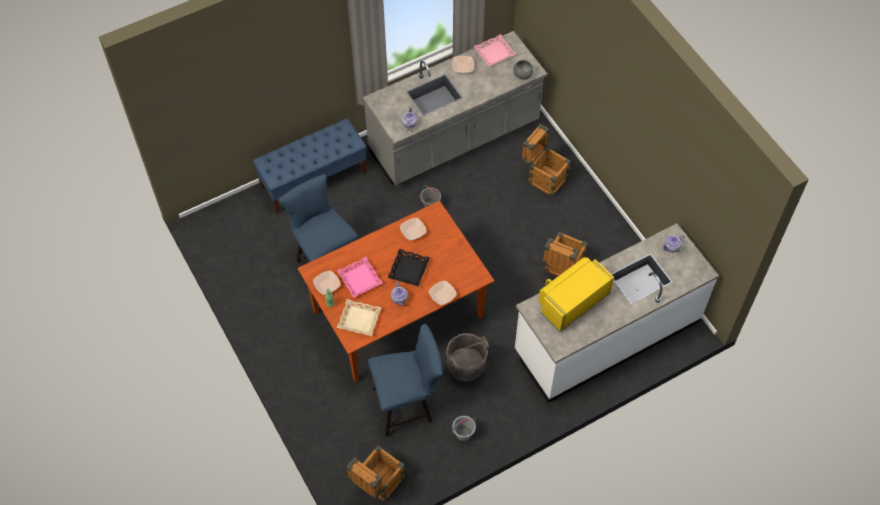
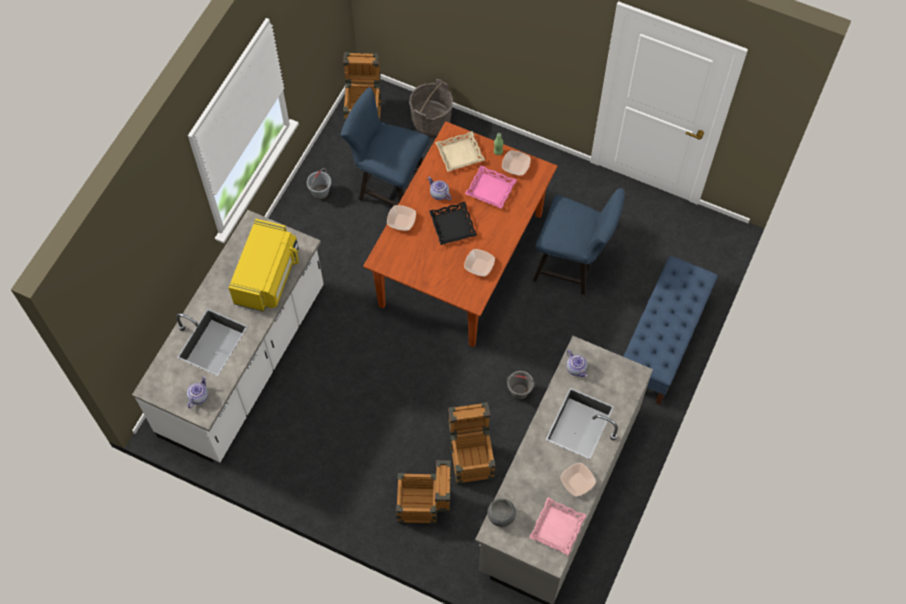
camera: 145 degrees right, 5 degrees up
blue chair [368,324,443,436] -> blue chair turned 75 degrees clockwise [341,87,429,206]
grey bucket [446,333,489,382] -> grey bucket moved to [409,79,453,136]
crate [542,232,588,276] -> crate moved to [448,402,496,484]

